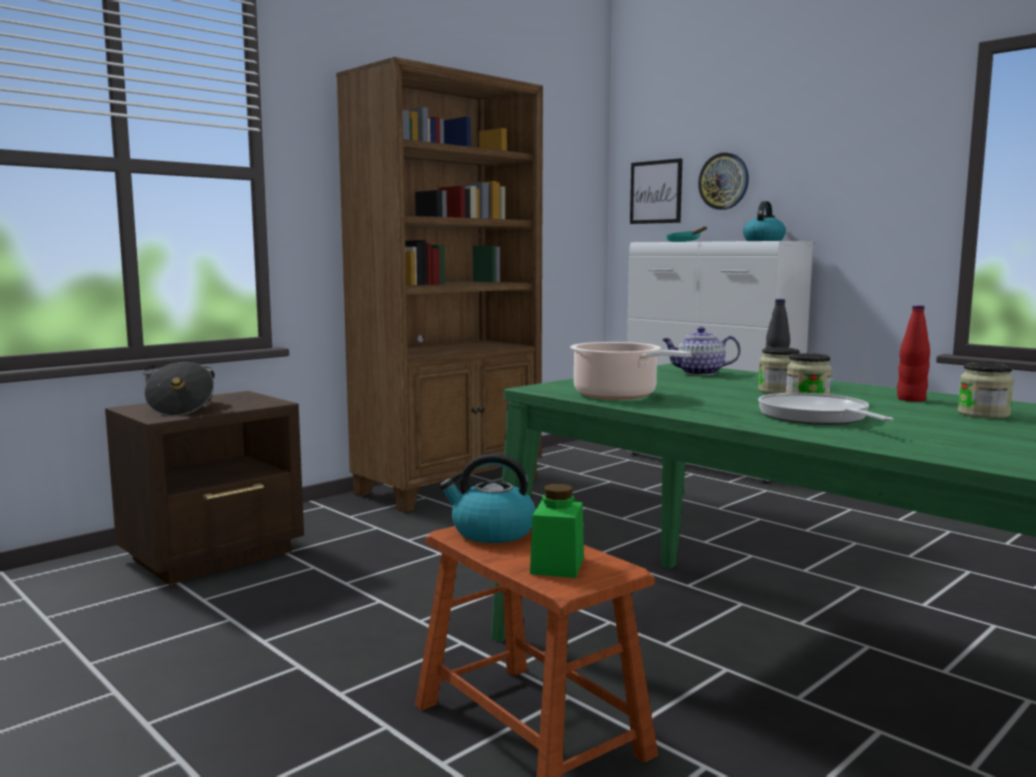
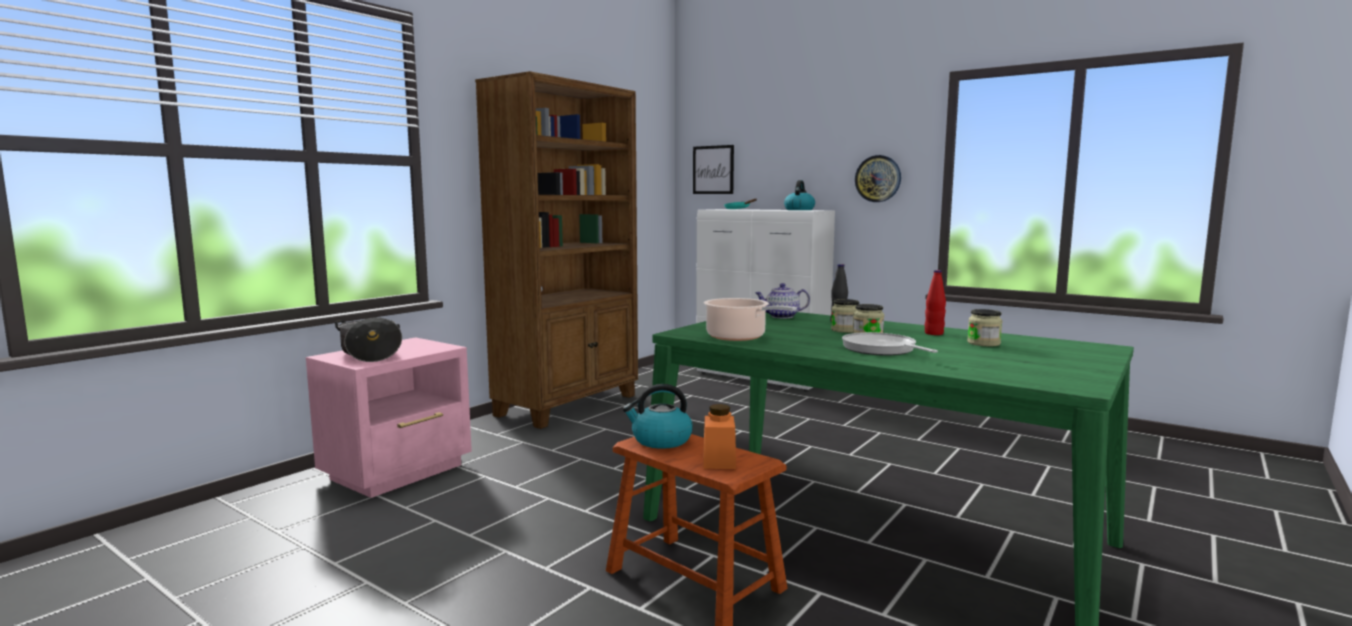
camera: 10 degrees left, 0 degrees up
brown nightstand [105,391,304,585] -> pink nightstand [306,337,472,498]
green jar [530,484,584,578] -> orange jar [703,404,736,469]
wall clock [698,152,749,210] -> wall clock moved to [855,155,901,202]

